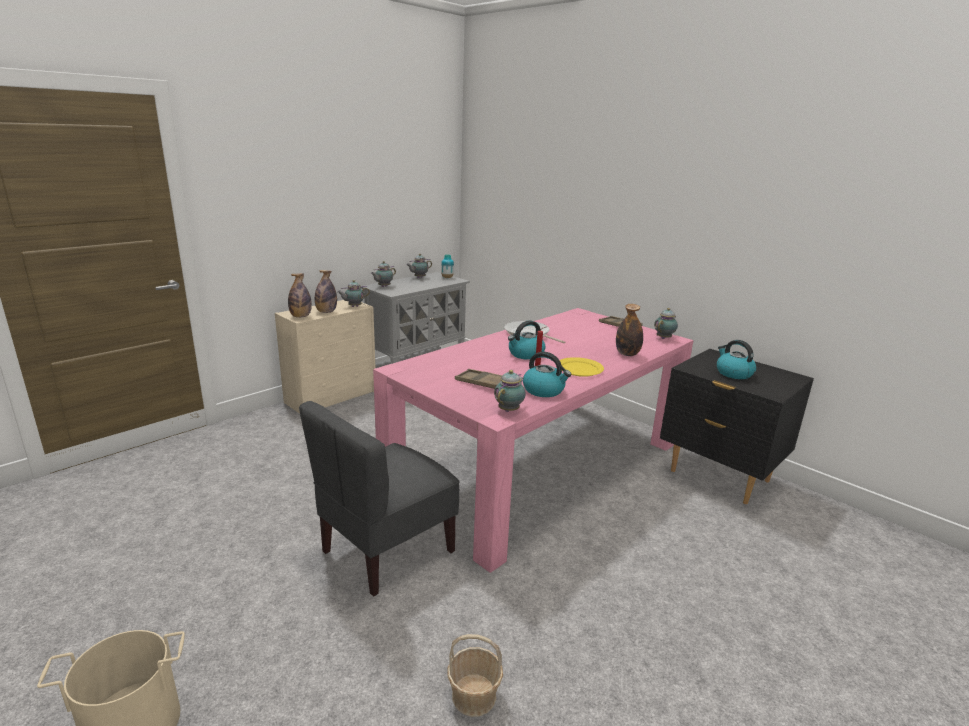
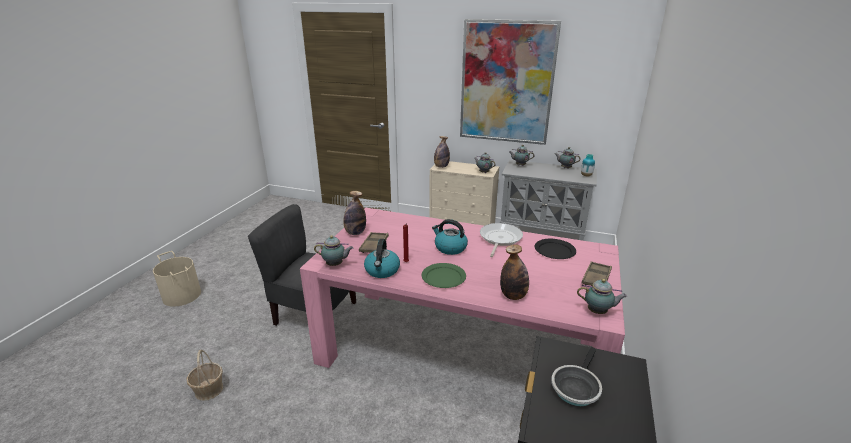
camera: 65 degrees right, 5 degrees up
bottle [315,270,337,313] -> bottle moved to [343,191,366,235]
yellow plate [559,357,604,377] -> green plate [422,263,466,288]
kettle [717,340,756,379] -> frying pan [551,347,602,406]
none -> picture [460,19,561,145]
none -> black plate [535,239,576,259]

